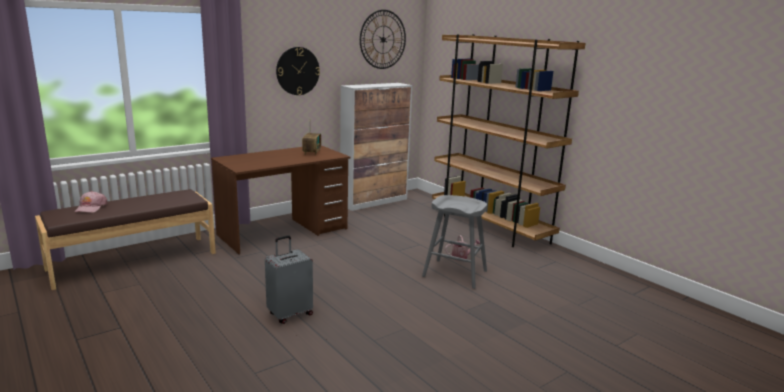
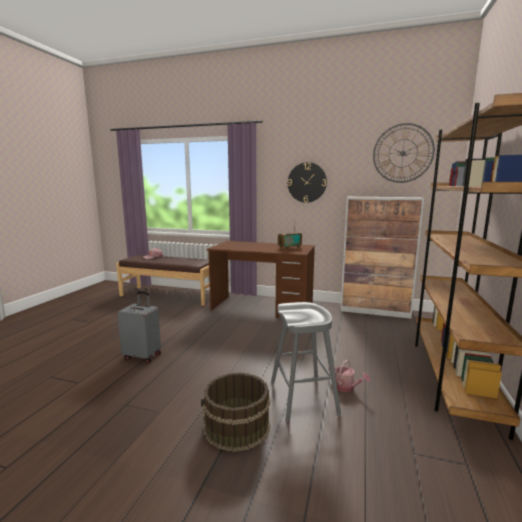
camera: 55 degrees right, 5 degrees down
none -> brown bucket [201,372,271,452]

